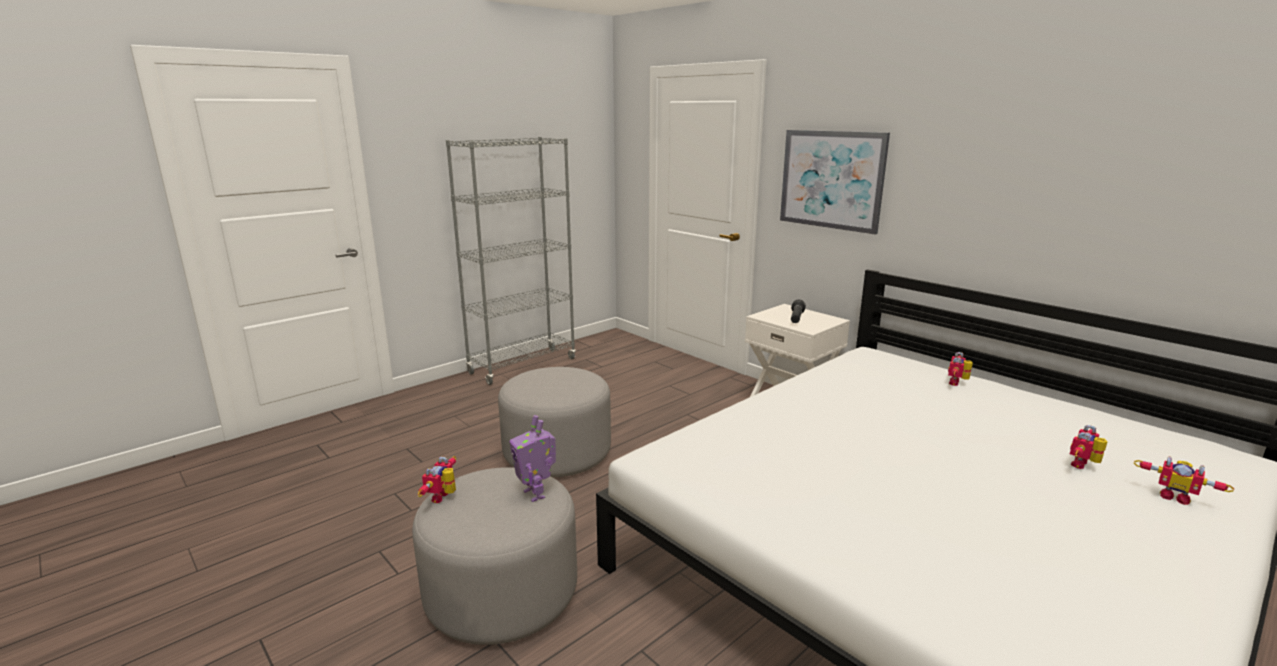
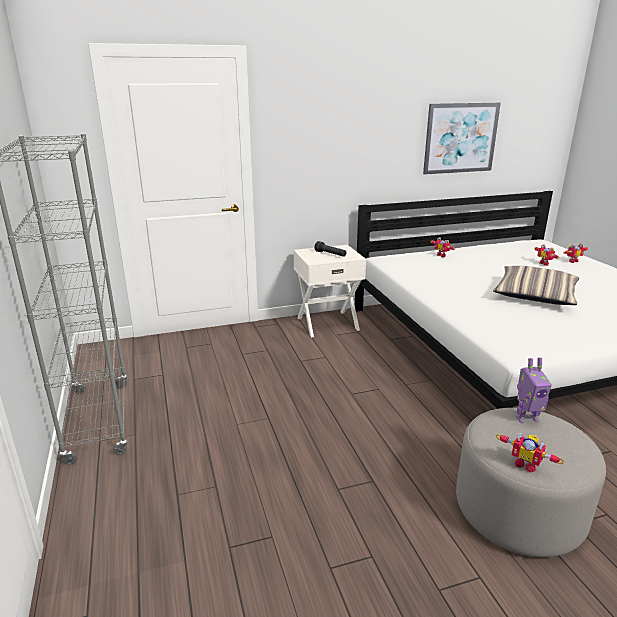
camera: 65 degrees left, 5 degrees up
grey ottoman [498,367,611,477] -> none
picture [780,130,890,235] -> picture moved to [423,103,501,175]
none -> pillow [493,266,579,305]

